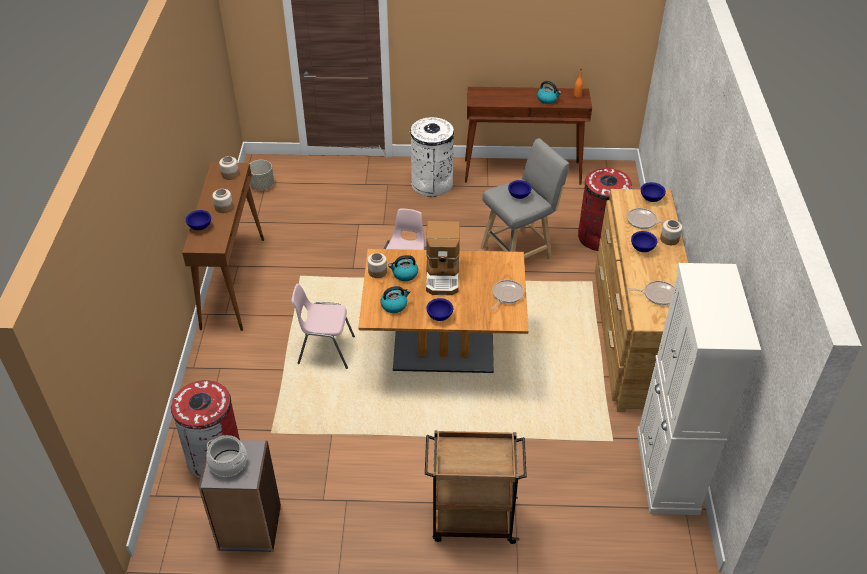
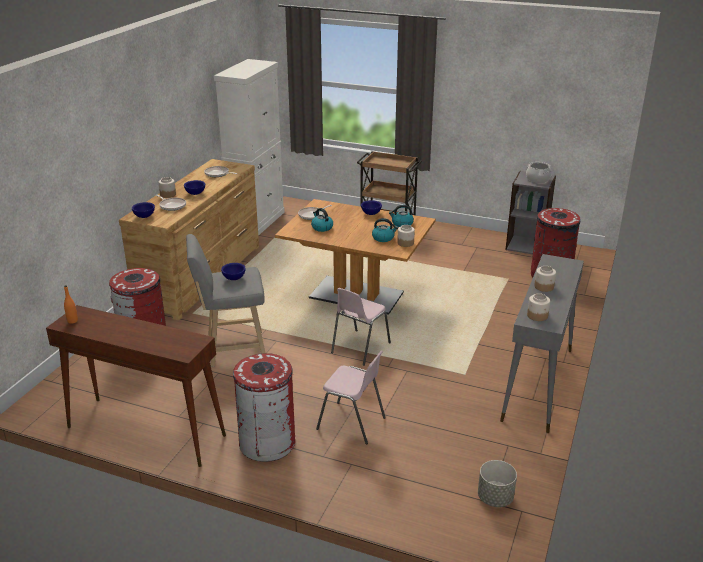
camera: 160 degrees left, 15 degrees down
brown console table [182,162,264,331] -> grey console table [500,254,584,433]
blue bowl [186,210,211,230] -> none
pink chair [291,284,355,369] -> pink chair moved to [316,351,386,444]
white trash can [410,117,454,197] -> red trash can [233,353,295,462]
coffee machine [426,221,460,295] -> none
kettle [537,81,561,104] -> kettle moved to [311,208,333,232]

